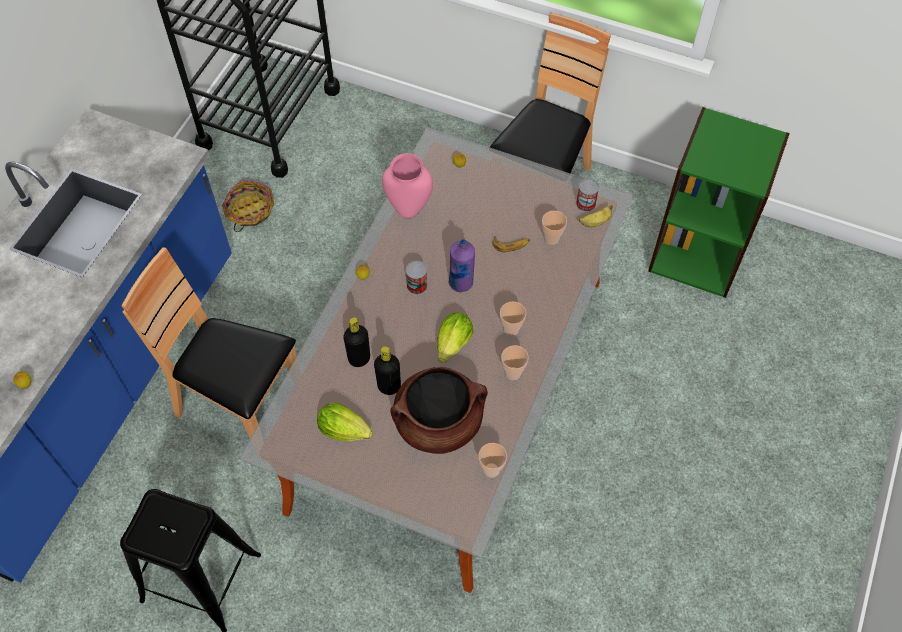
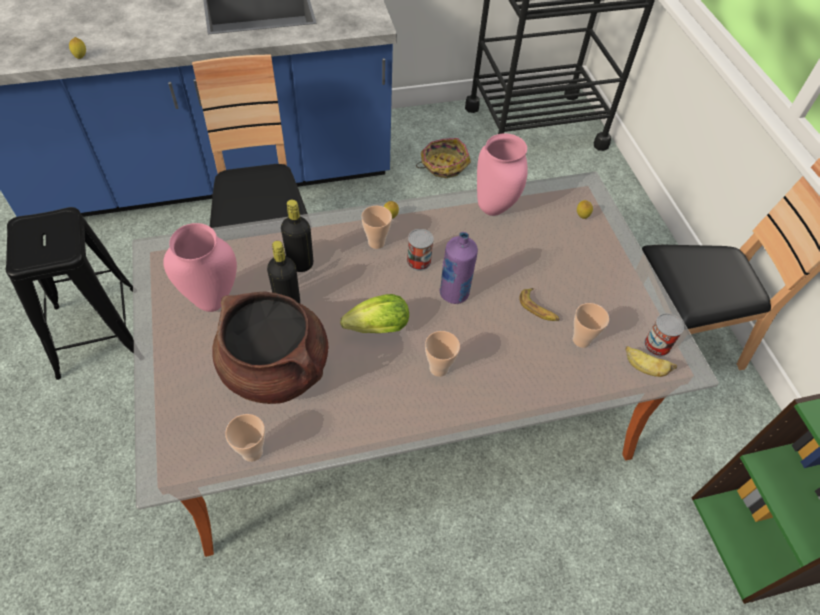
camera: 50 degrees right, 5 degrees down
lettuce [317,403,373,441] -> pink vase [163,223,237,312]
cup [501,345,529,380] -> cup moved to [361,206,392,249]

